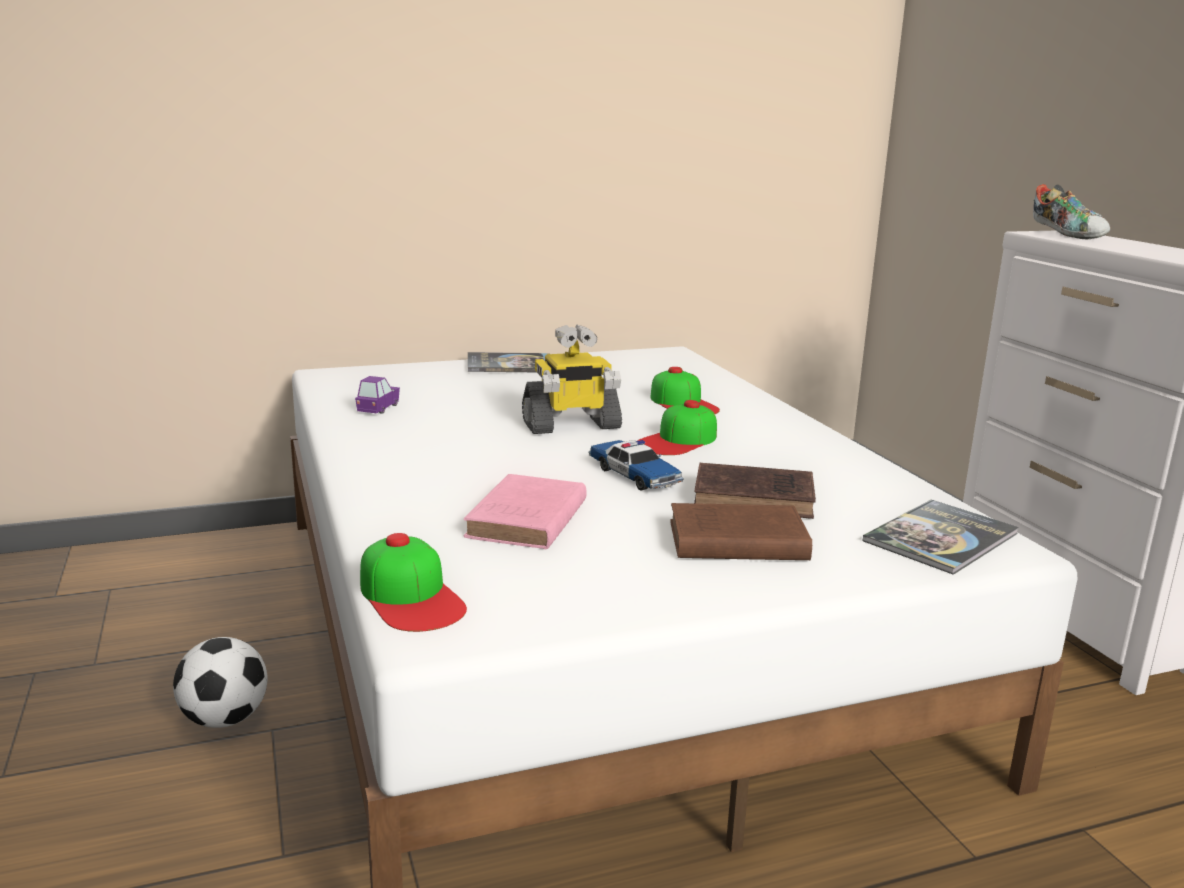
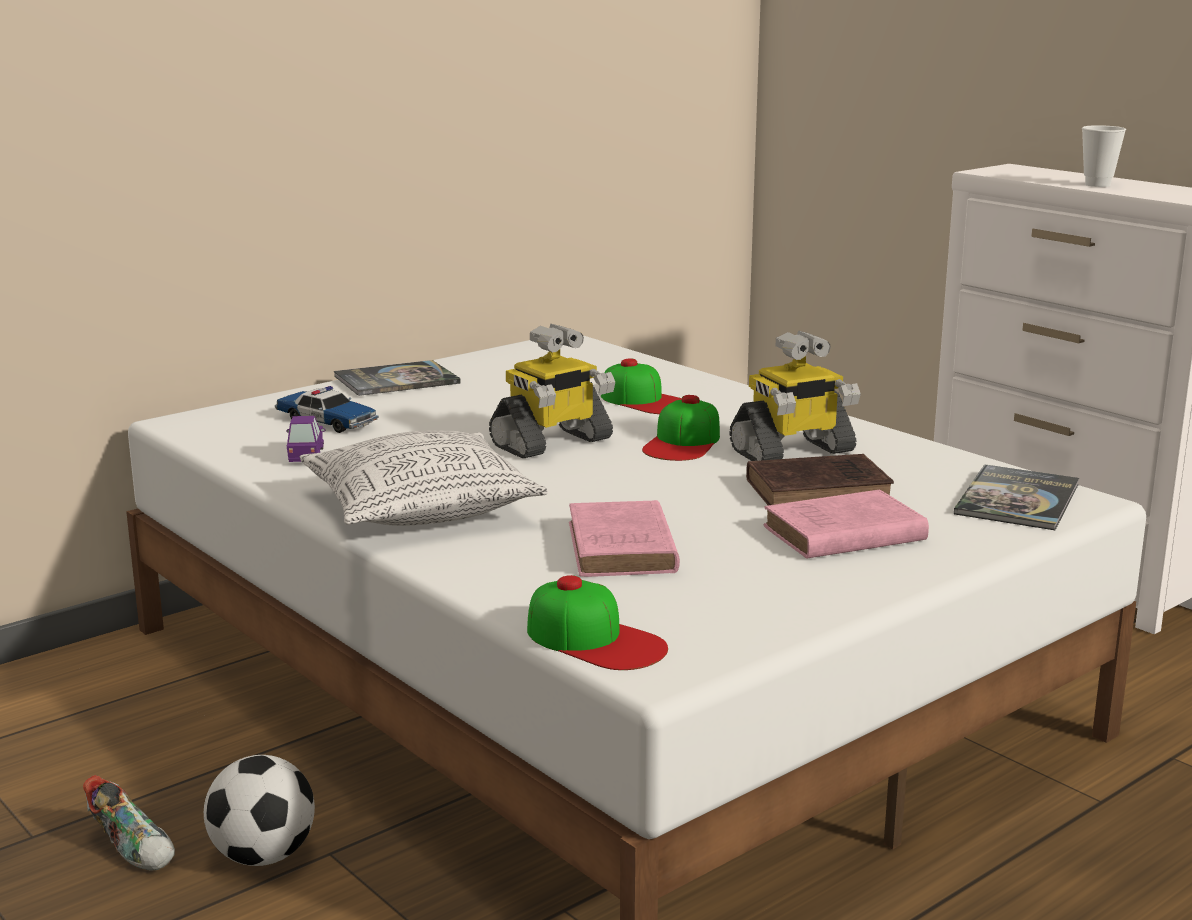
camera: 20 degrees left, 0 degrees up
toy car [589,440,684,490] -> toy car moved to [275,386,378,433]
brown book [670,503,812,560] -> pink book [764,489,929,559]
shoe [1033,184,1110,239] -> shoe moved to [83,775,175,870]
none -> pillow [300,430,548,526]
none -> toy robot [729,331,861,461]
none -> cup [1082,125,1126,187]

